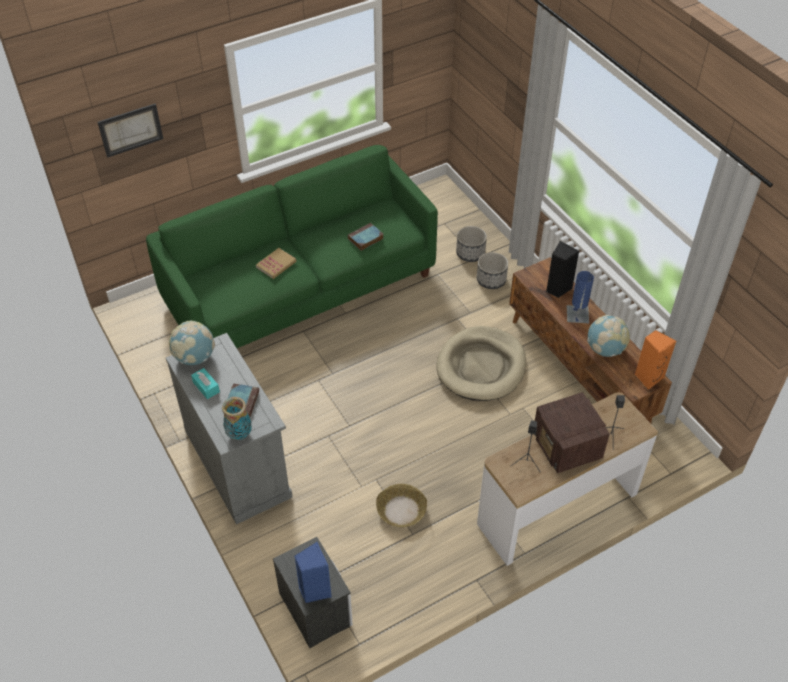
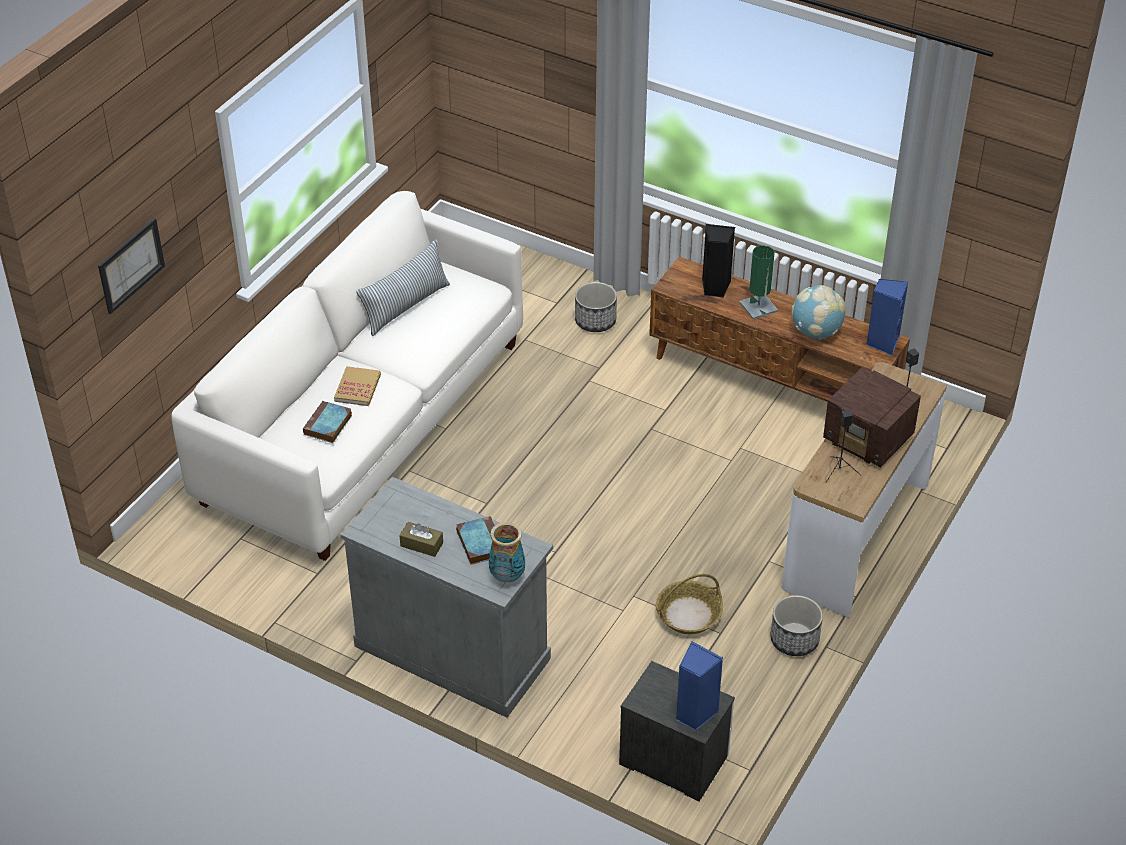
camera: 30 degrees left, 5 degrees down
green sofa [146,145,438,348] -> white sofa [171,191,523,561]
globe [169,321,215,365] -> none
turquoise tissue box [191,368,220,399] -> brown tissue box [399,522,443,557]
book [348,223,384,251] -> book moved to [303,401,352,443]
beige dog bed [436,326,526,401] -> none
planter [456,226,487,262] -> planter moved to [770,595,823,656]
blue table lamp [567,271,594,323] -> green table lamp [739,245,778,319]
orange speaker [635,330,676,390] -> blue speaker [866,279,908,355]
none -> pillow [356,240,450,336]

